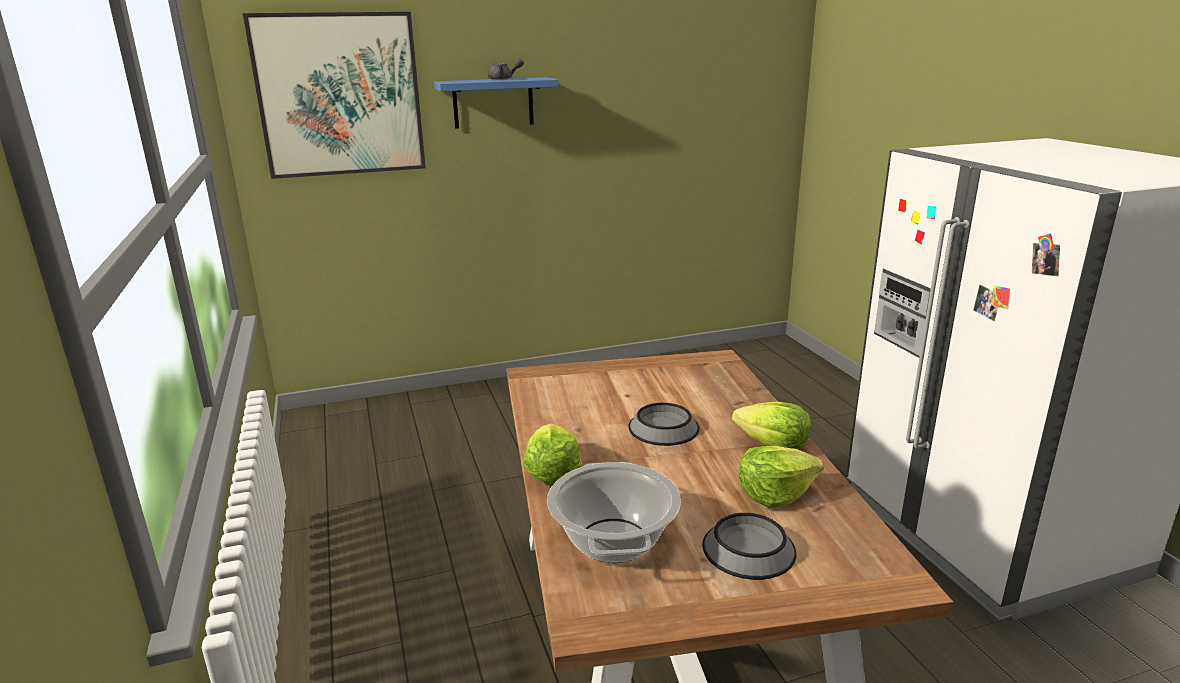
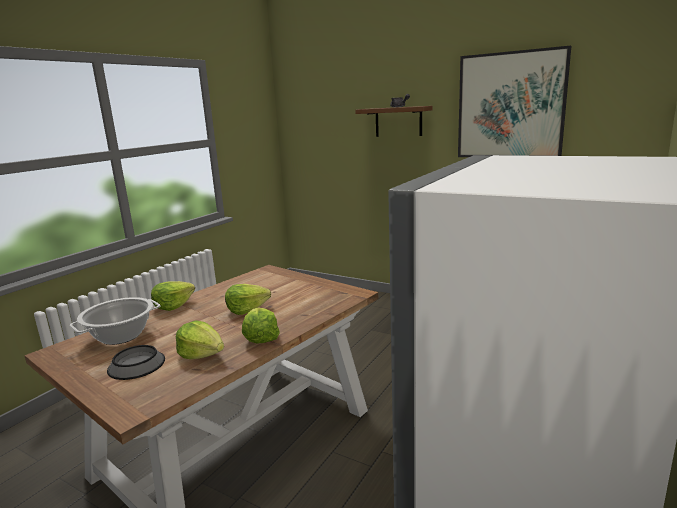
camera: 50 degrees right, 5 degrees down
picture [243,12,426,179] -> picture moved to [458,46,571,157]
blue shelf [434,77,559,129] -> brown shelf [355,106,433,137]
bowl [628,403,699,446] -> lettuce [225,284,271,315]

